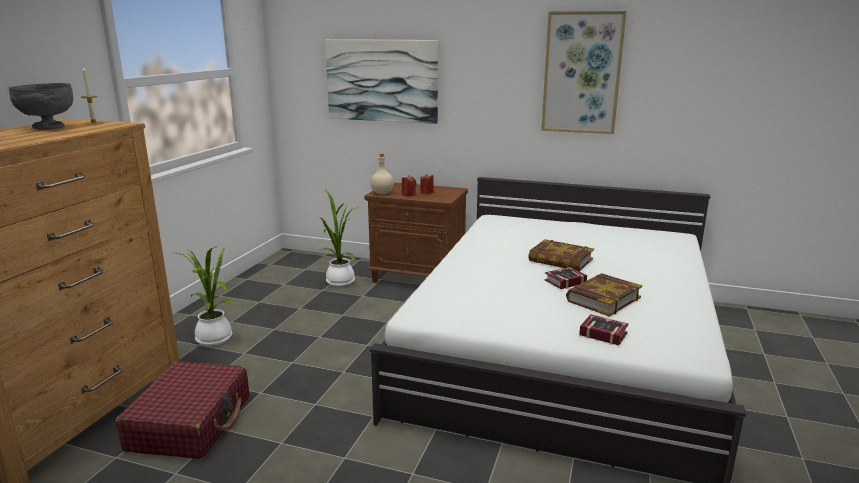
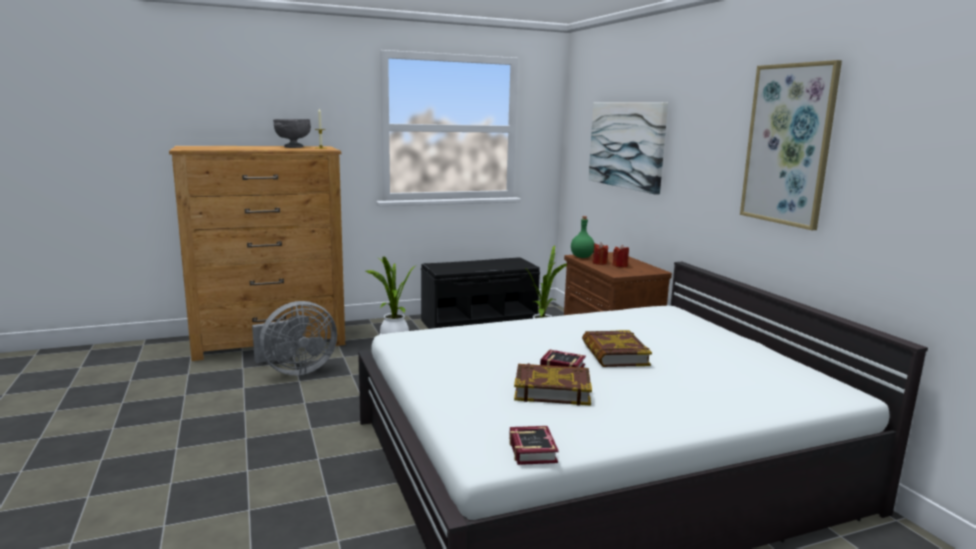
camera: 50 degrees right, 5 degrees down
red suitcase [116,361,249,459] -> grey fan [252,301,337,375]
beige bottle [371,154,394,194] -> green bottle [571,216,594,258]
book [579,314,629,346] -> book moved to [509,426,559,465]
none -> black bench [421,257,540,329]

